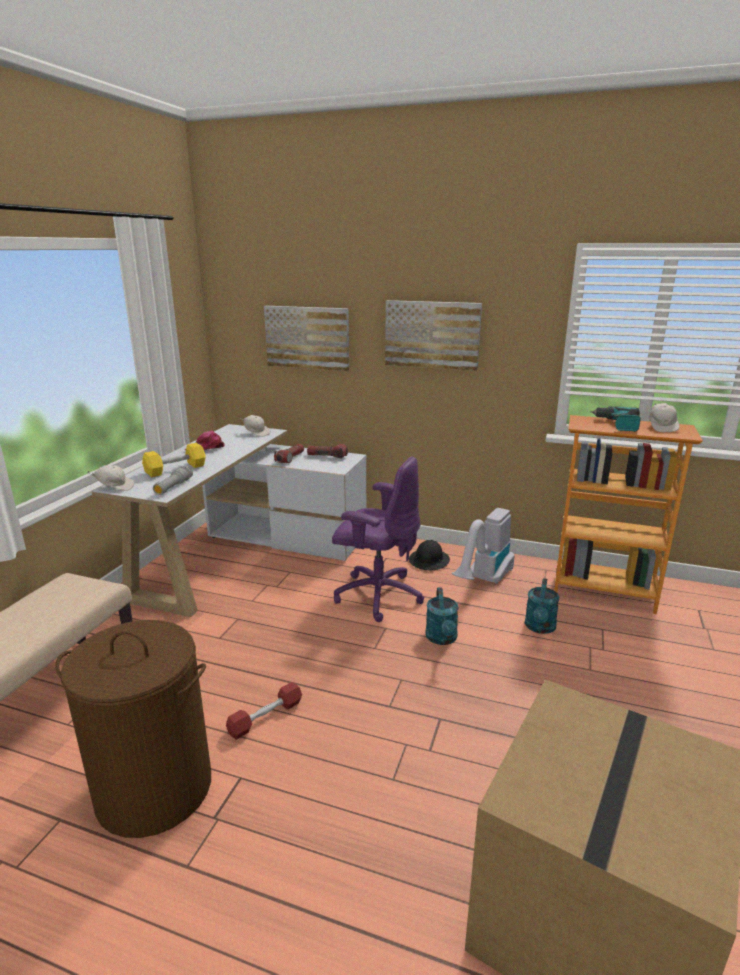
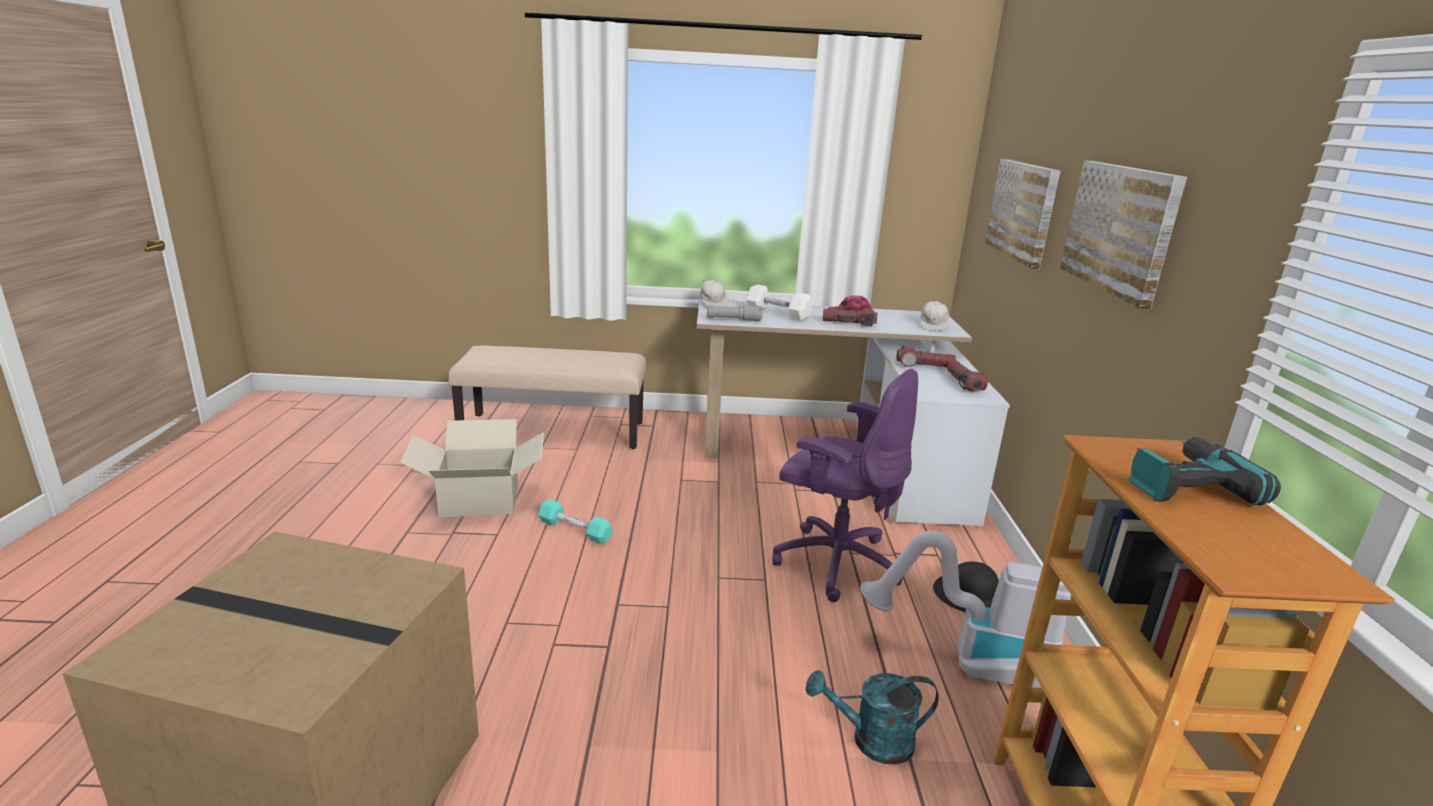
camera: 70 degrees right, 0 degrees up
brown laundry basket [55,620,211,838] -> cardboard box [400,419,544,517]
yellow dumbbell [142,443,206,477] -> white dumbbell [746,285,812,321]
red dumbbell [226,682,302,740] -> turquoise dumbbell [538,499,612,544]
purple office chair [332,456,424,622] -> purple office chair turned 60 degrees counterclockwise [772,369,918,602]
turquoise watering can [425,588,459,645] -> none
white cap [649,403,680,432] -> none
none -> flashlight [823,308,877,327]

